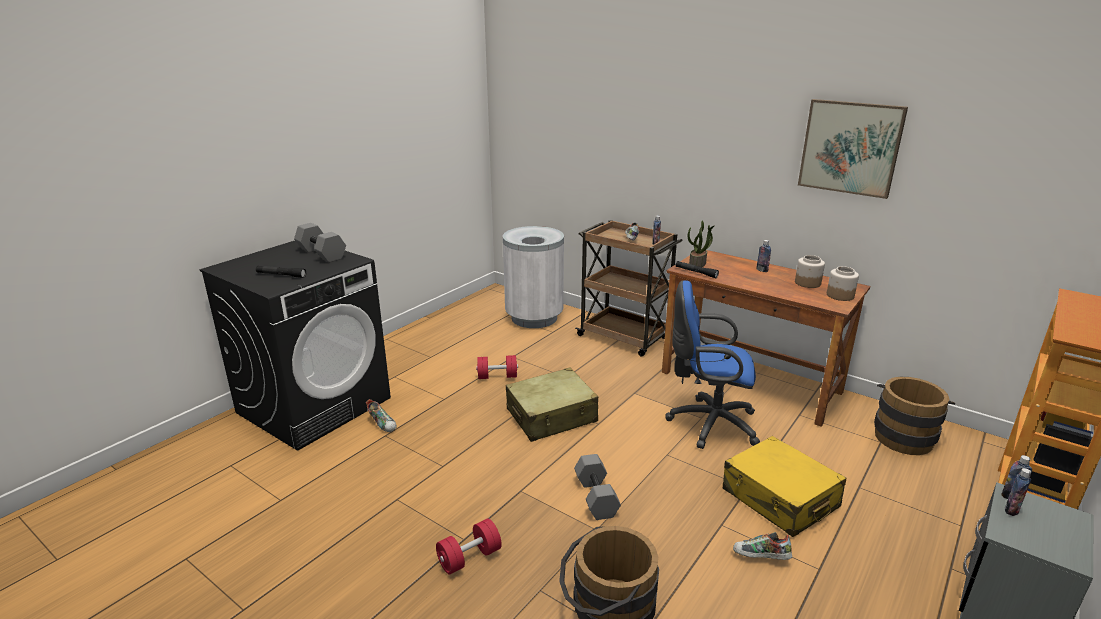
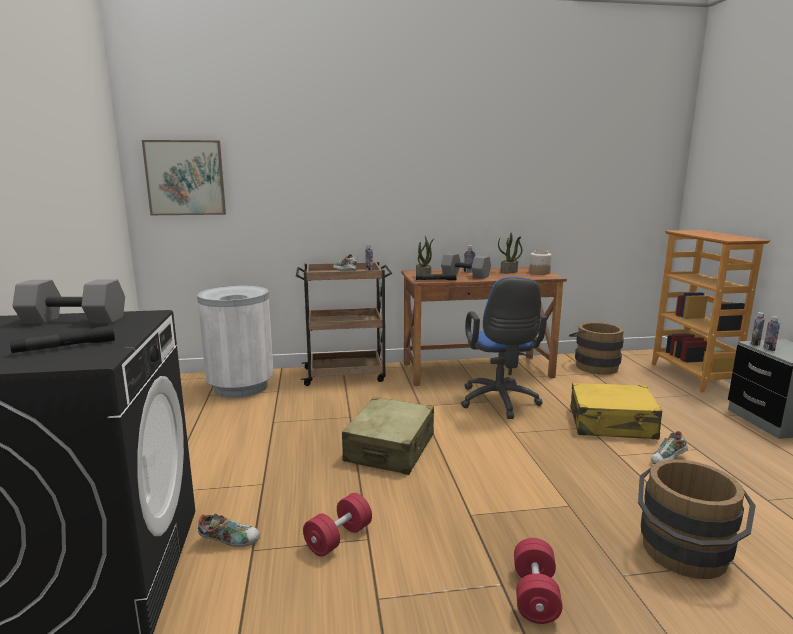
camera: 45 degrees left, 10 degrees down
red dumbbell [476,355,518,379] -> red dumbbell moved to [303,493,372,557]
grey dumbbell [574,454,621,520] -> grey dumbbell moved to [441,253,491,279]
blue office chair [665,280,760,449] -> blue office chair turned 60 degrees counterclockwise [461,276,547,419]
jar [795,255,825,288] -> potted plant [498,233,522,273]
picture [798,99,908,199] -> picture moved to [142,140,226,215]

